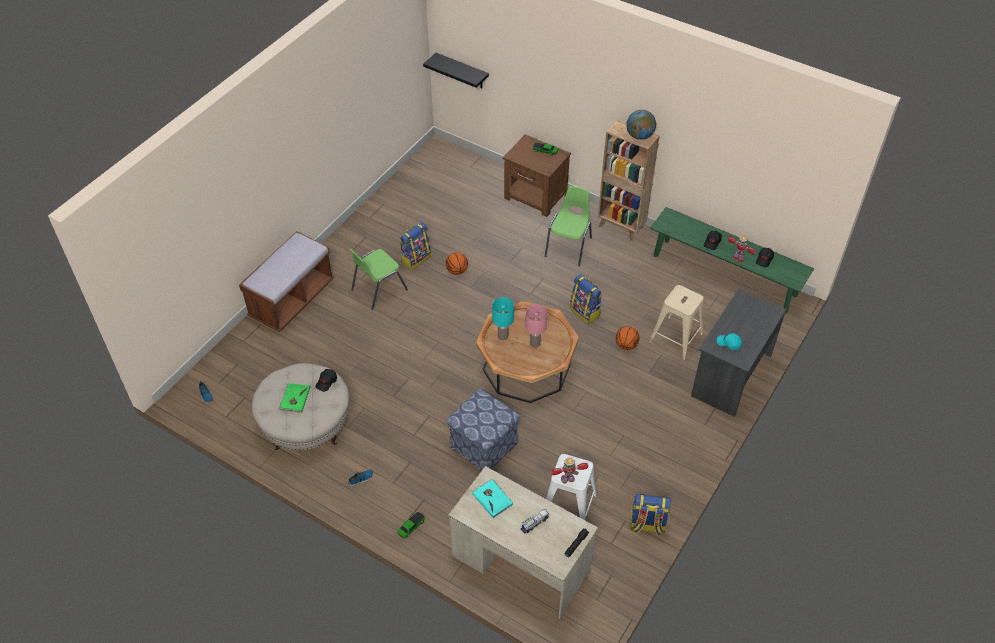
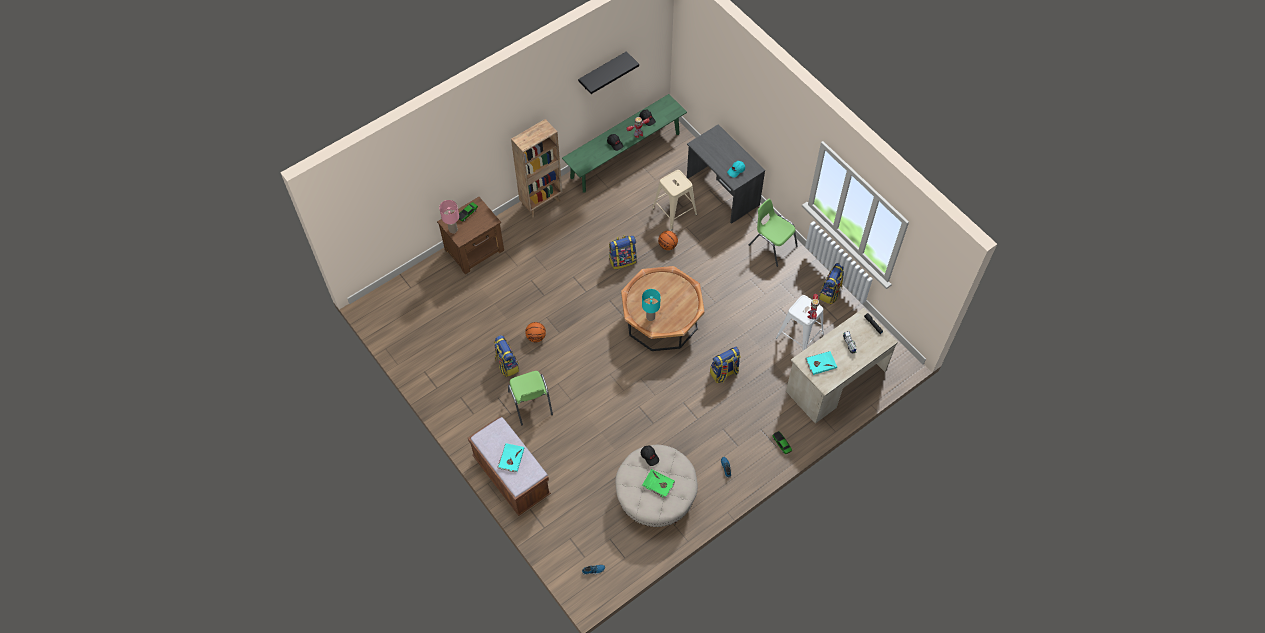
camera: 70 degrees left, 10 degrees up
black shelf [423,53,489,88] -> black shelf moved to [578,51,639,94]
ottoman [446,389,520,470] -> backpack [710,347,740,383]
pink table lamp [525,305,547,348] -> pink table lamp moved to [439,200,459,233]
green chair [545,186,592,266] -> green chair moved to [749,199,798,267]
globe [626,110,656,140] -> none
none -> turquoise book [497,443,524,472]

